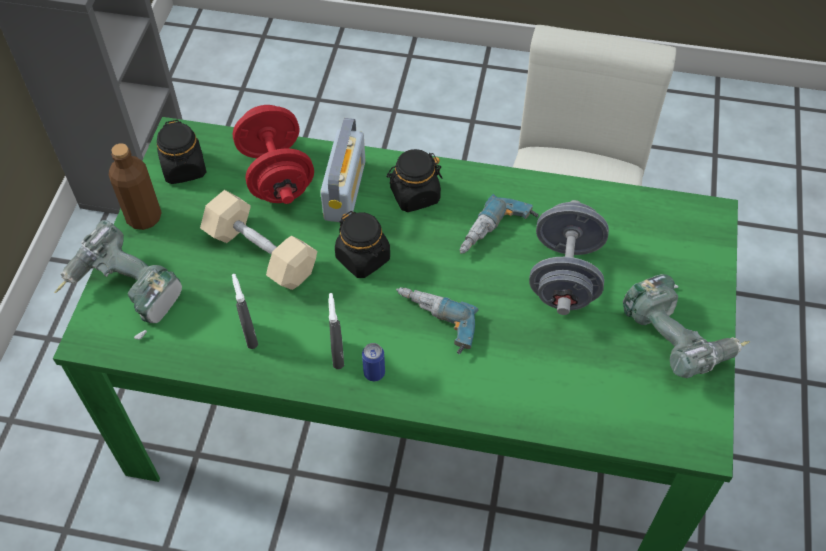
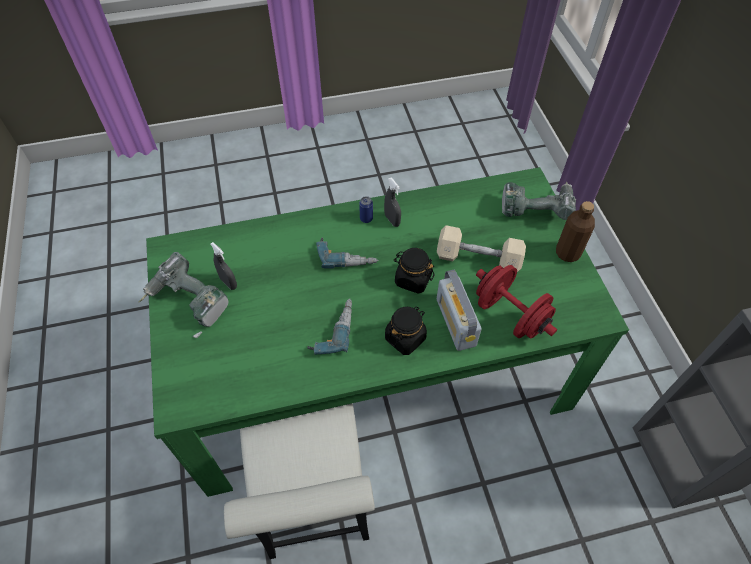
camera: 155 degrees right, 0 degrees up
black jar [157,120,207,184] -> none
grey spray bottle [232,274,258,349] -> grey spray bottle moved to [211,242,237,290]
grey dumbbell [529,200,609,315] -> none

